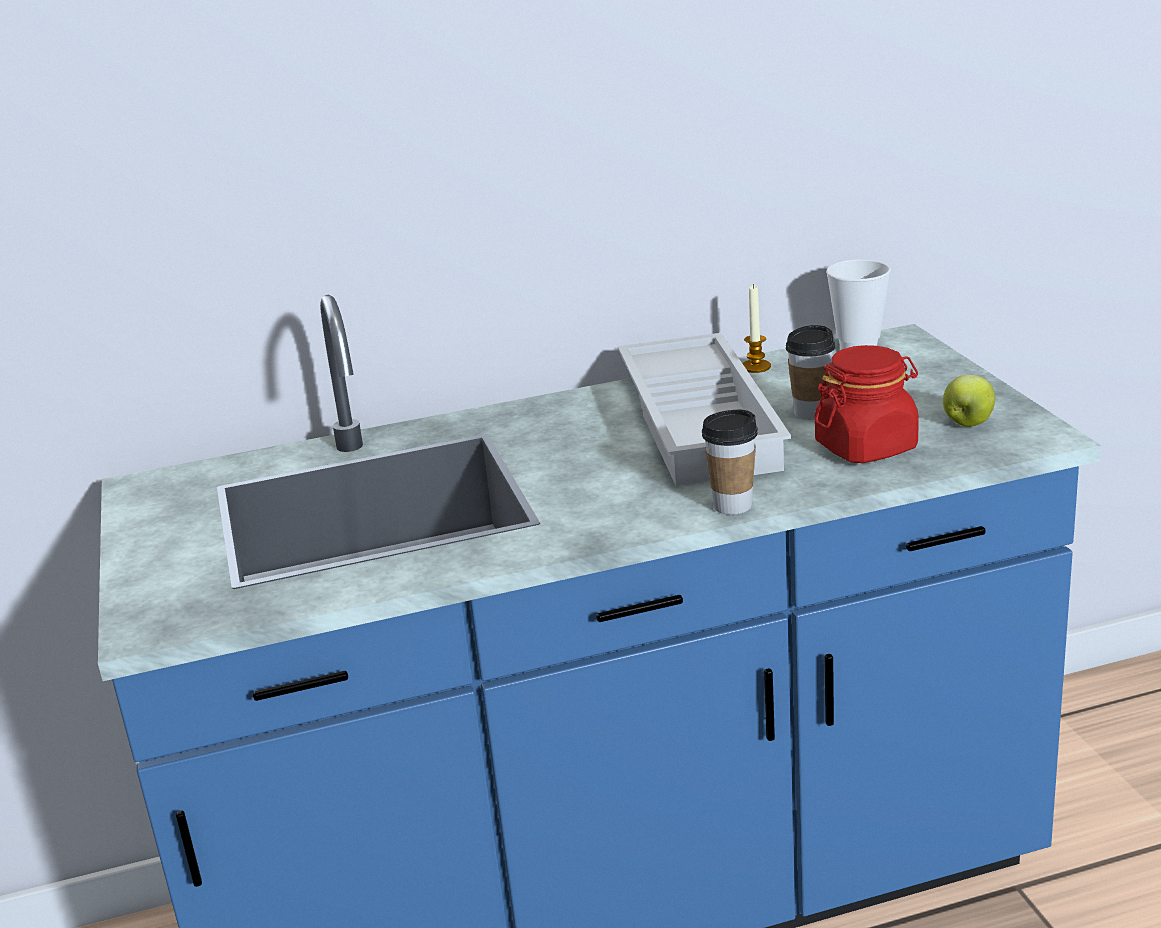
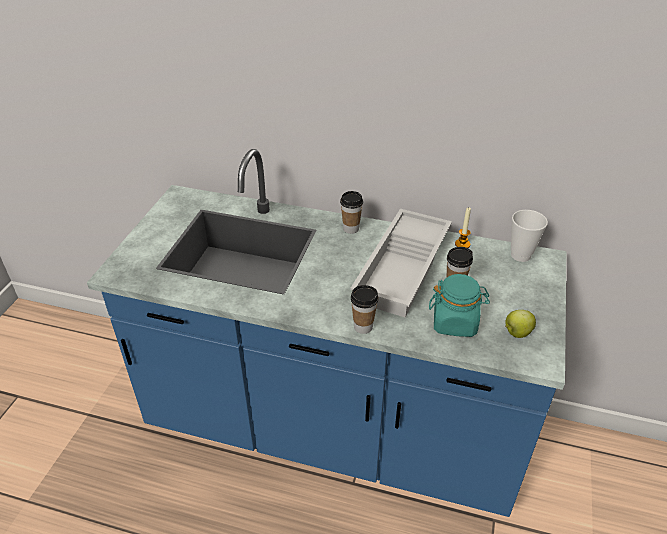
camera: 30 degrees right, 15 degrees up
red jar [815,345,919,463] -> turquoise jar [429,274,490,337]
none -> cup [340,191,363,234]

